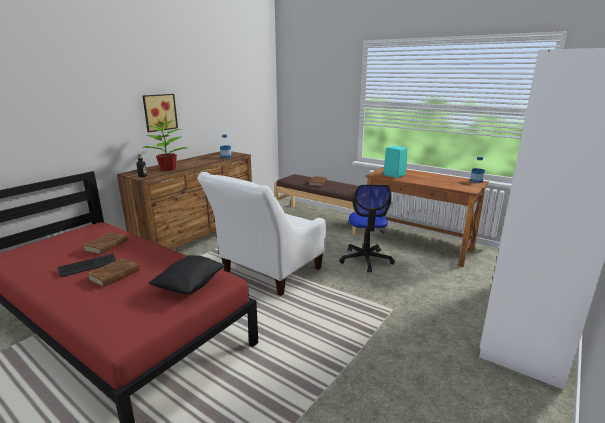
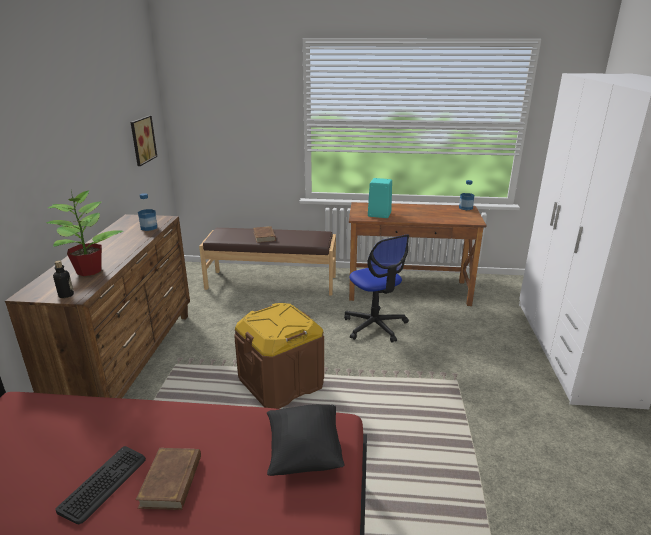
camera: 30 degrees left, 5 degrees up
brown book [83,232,128,255] -> none
picture [142,94,178,132] -> picture moved to [130,116,157,166]
white armchair [197,172,326,296] -> brown storage box [234,303,324,409]

